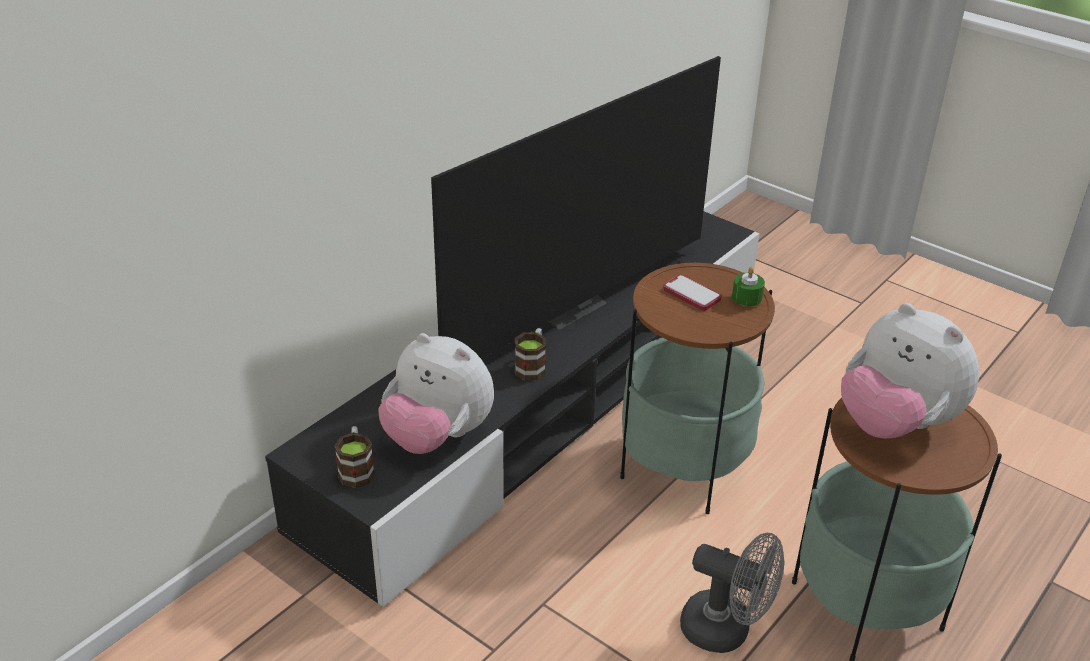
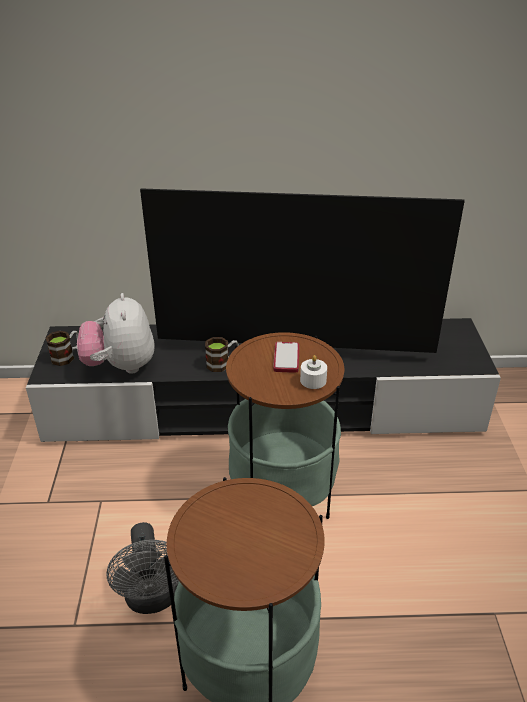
camera: 50 degrees right, 0 degrees up
green candle [732,267,765,306] -> white candle [300,355,327,389]
plush toy [841,303,979,439] -> none

